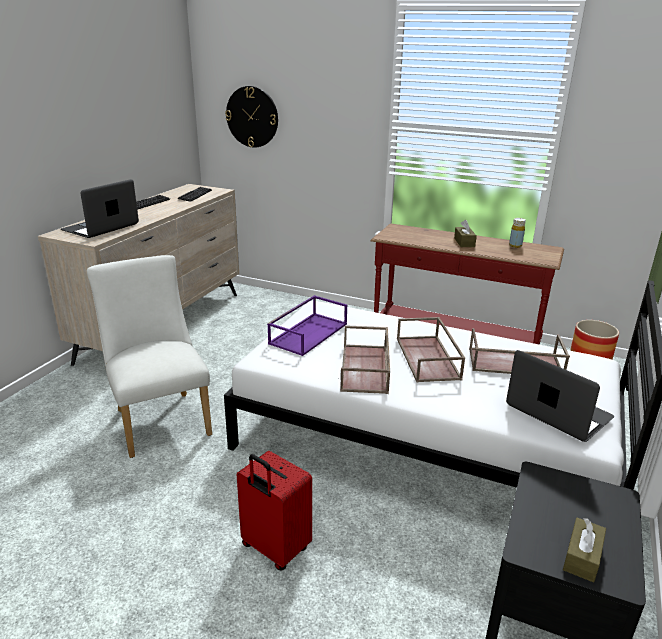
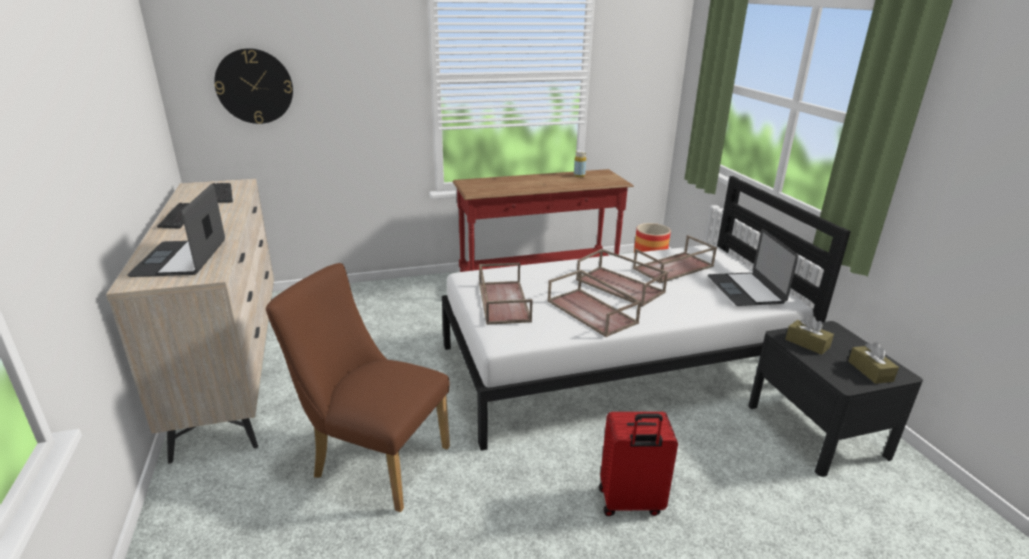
camera: 40 degrees left, 0 degrees up
white chair [87,255,212,458] -> brown chair [266,263,450,512]
purple tray [267,295,347,356] -> brown tray [479,263,533,325]
brown tissue box [454,220,477,247] -> brown tissue box moved to [785,316,834,355]
laptop [506,350,614,442] -> laptop turned 105 degrees counterclockwise [708,229,798,306]

